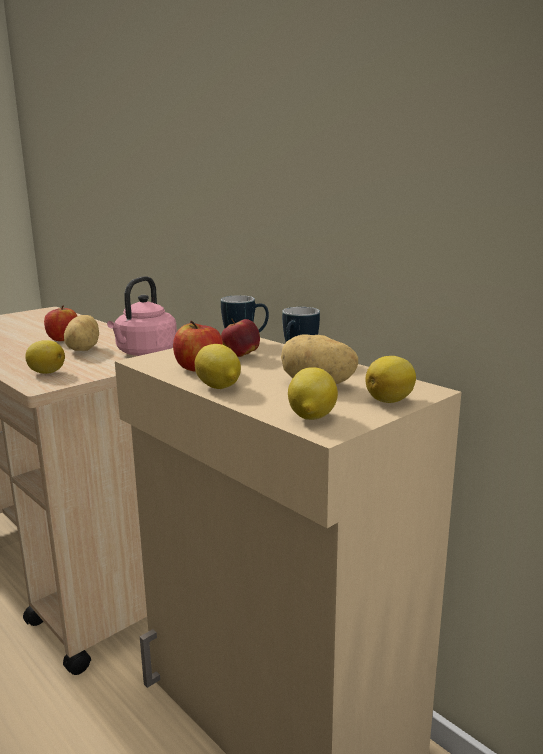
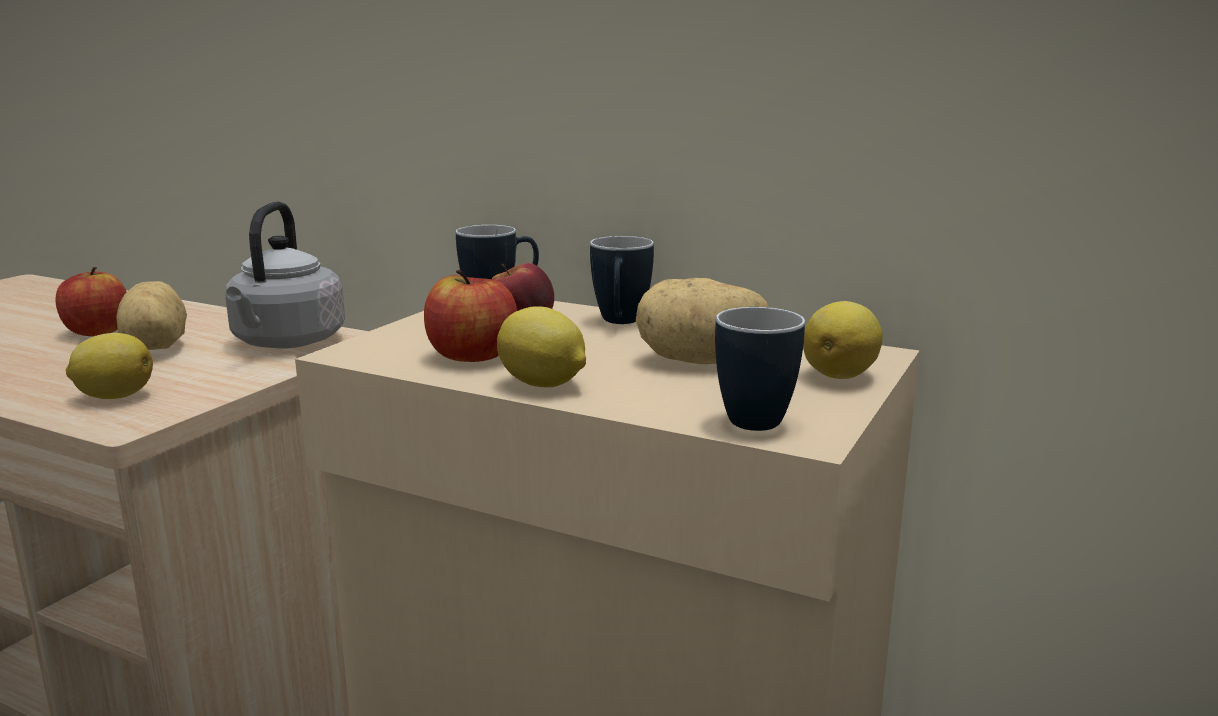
camera: 20 degrees left, 0 degrees up
pink kettle [107,276,177,356] -> grey kettle [225,202,345,349]
lemon [288,367,338,420] -> mug [715,307,805,431]

